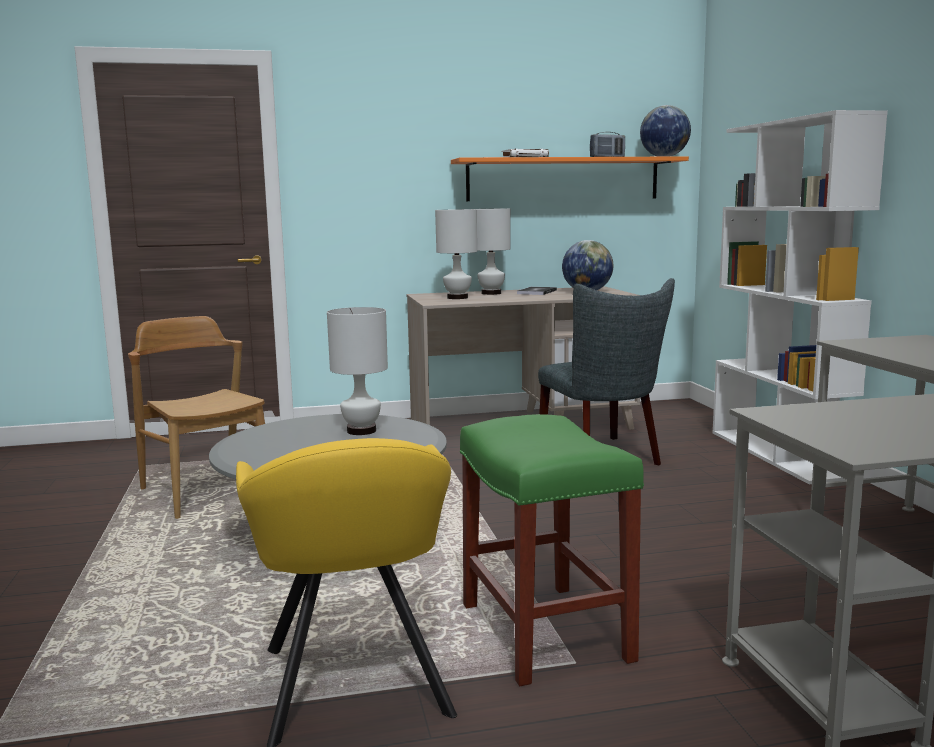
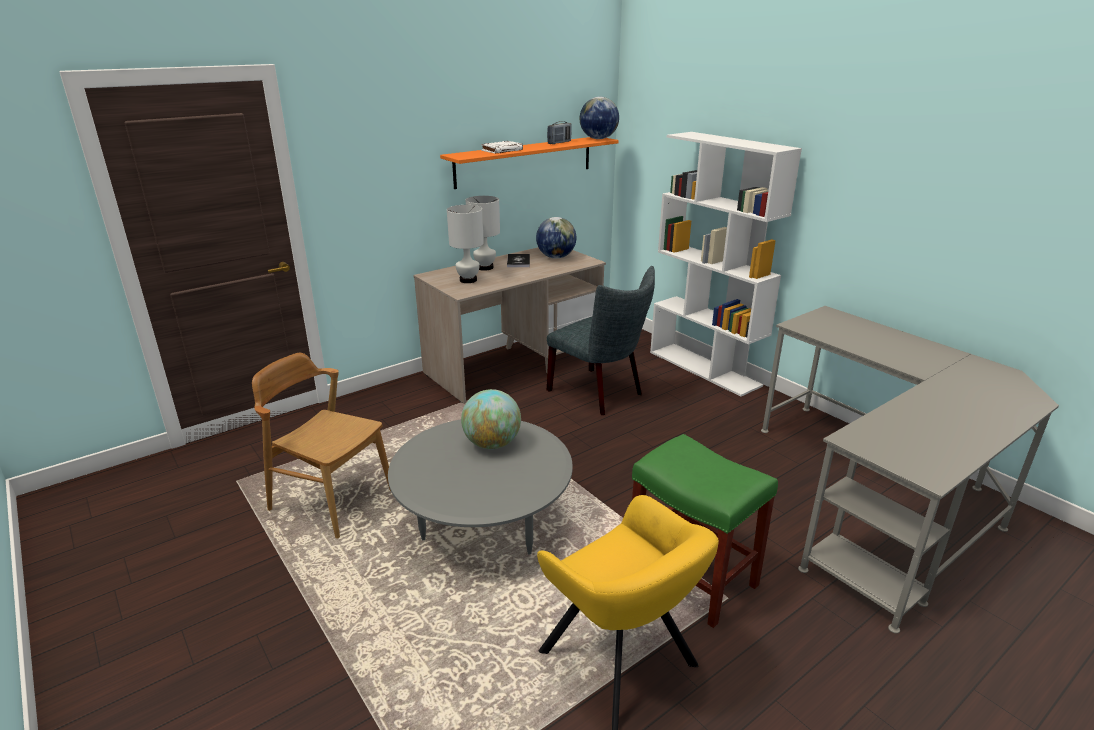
camera: 25 degrees left, 15 degrees up
white table lamp [327,307,388,435] -> globe [461,389,521,449]

